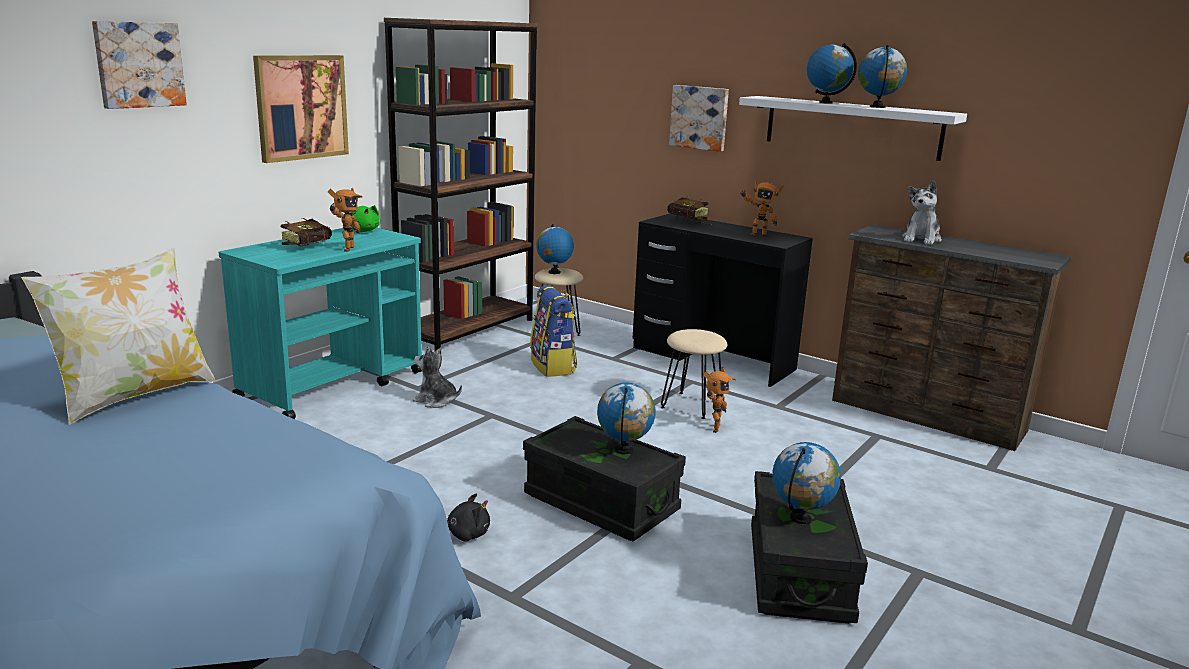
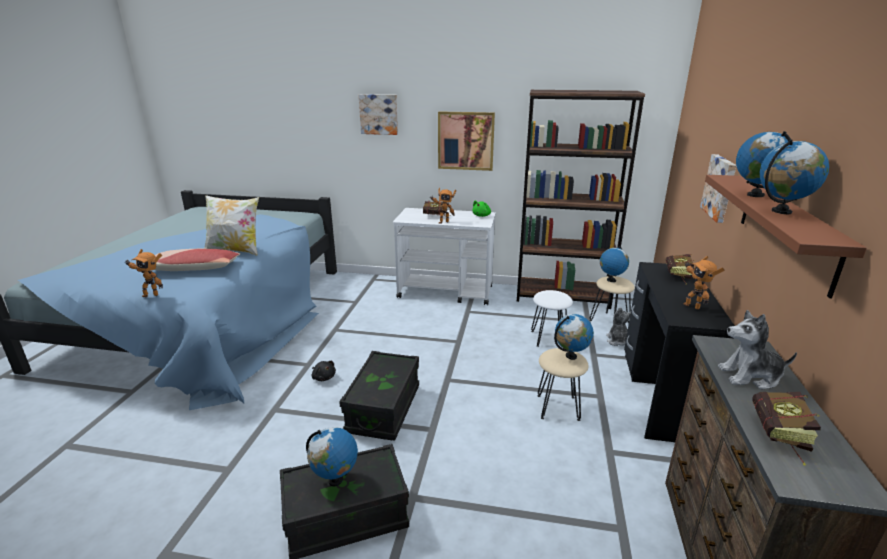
camera: 65 degrees right, 5 degrees up
turquoise cart [219,228,422,419] -> white cart [393,208,496,305]
plush toy [412,347,462,408] -> plush toy moved to [606,307,631,346]
backpack [530,285,578,377] -> white stool [531,290,573,347]
globe [597,383,656,455] -> globe moved to [554,314,594,360]
toy robot [703,367,736,433] -> toy robot moved to [124,249,163,297]
white shelf [739,96,967,161] -> brown shelf [705,175,867,298]
none -> pillow [155,249,240,271]
none -> book [752,392,821,466]

